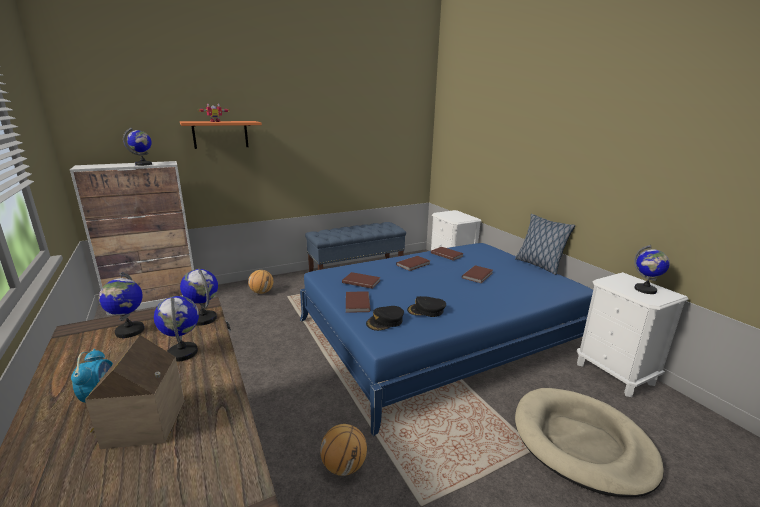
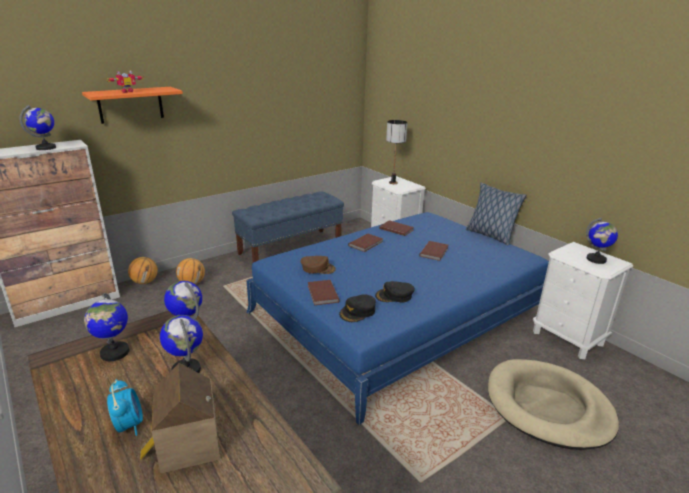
camera: 10 degrees left, 5 degrees up
basketball [320,424,367,476] -> basketball moved to [128,257,158,284]
brown book [342,272,381,289] -> brown cap [300,256,336,274]
none -> table lamp [386,120,408,184]

